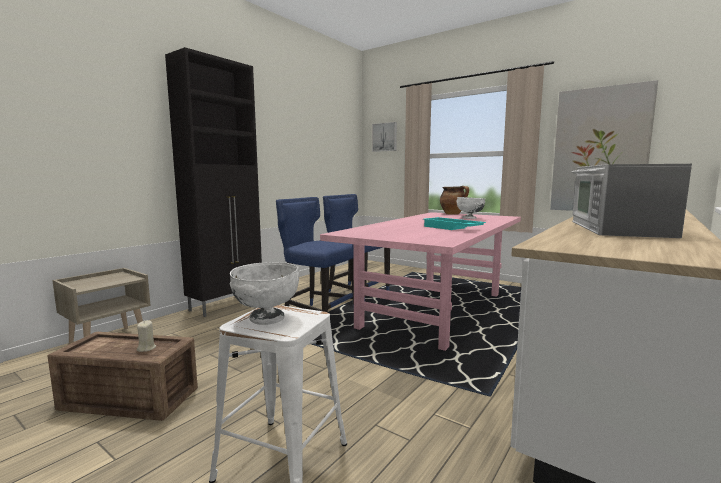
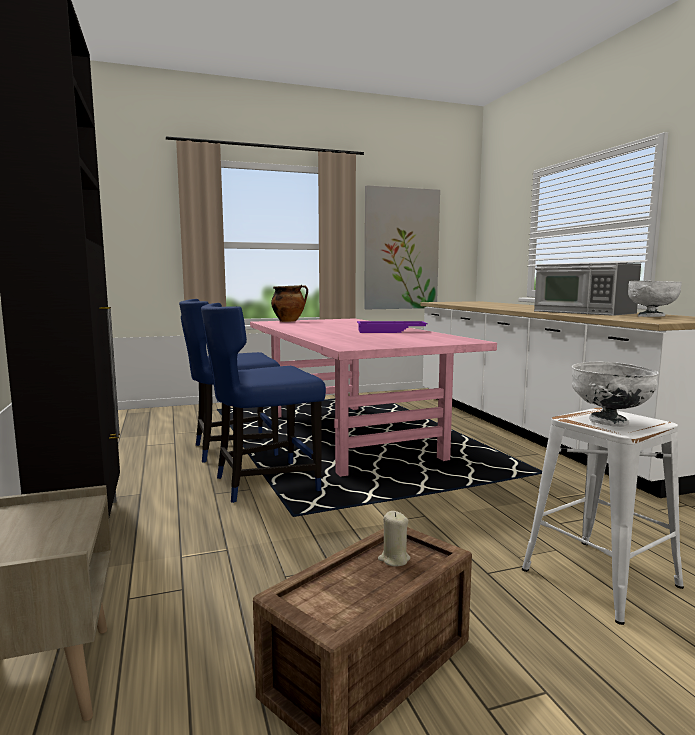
camera: 55 degrees left, 0 degrees up
picture [372,122,397,152] -> none
turquoise tray [423,217,486,230] -> purple tray [357,321,428,333]
white bowl [457,197,485,219] -> white bowl moved to [628,281,682,317]

